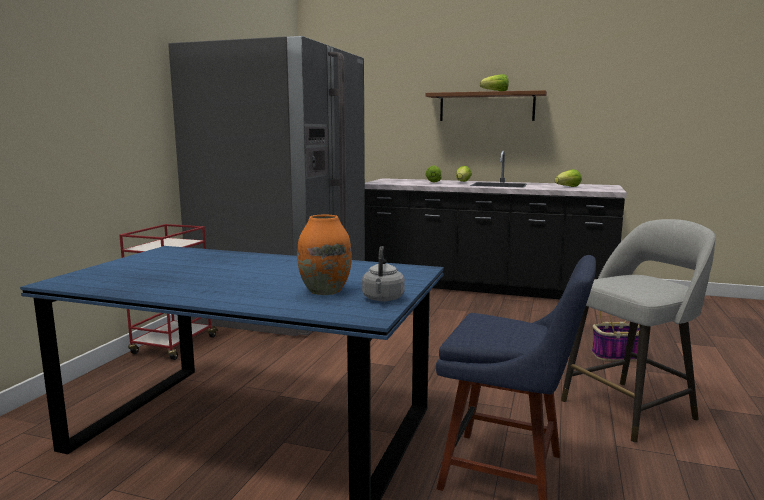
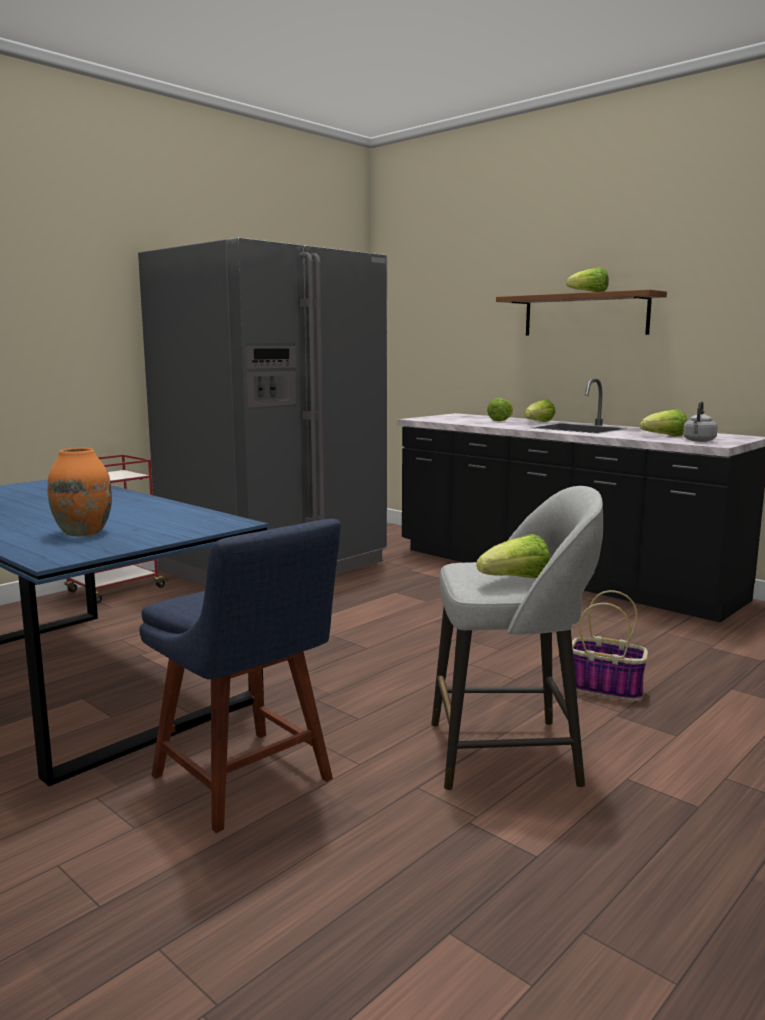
camera: 25 degrees right, 0 degrees up
grey kettle [362,246,405,301] -> grey kettle moved to [683,401,718,442]
none -> lettuce [477,534,550,578]

